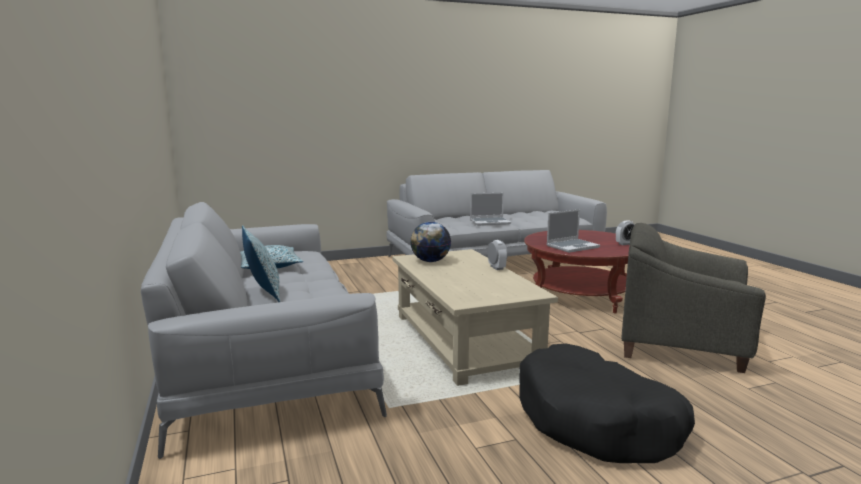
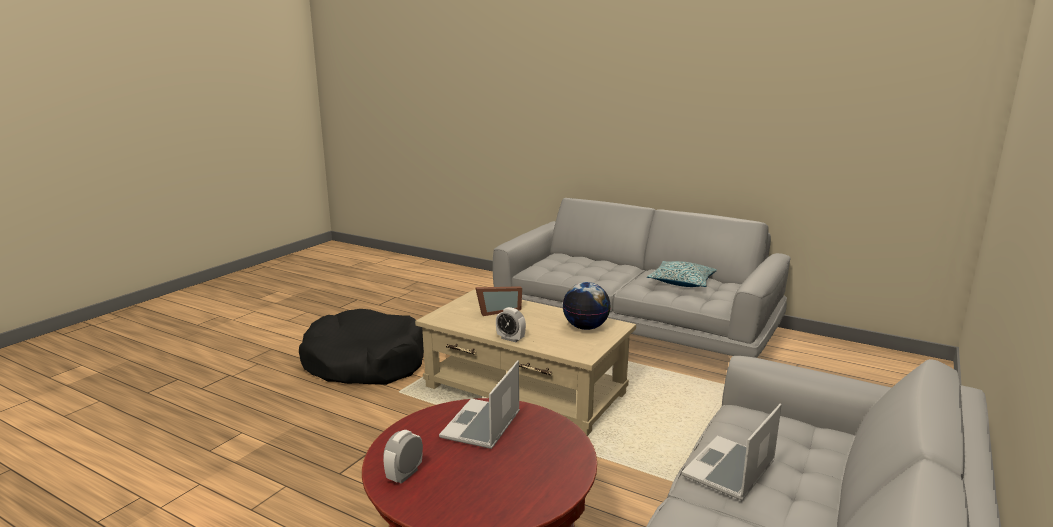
camera: 140 degrees right, 5 degrees up
pillow [242,225,281,302] -> none
grey armchair [622,223,766,373] -> none
none -> picture frame [475,286,522,316]

